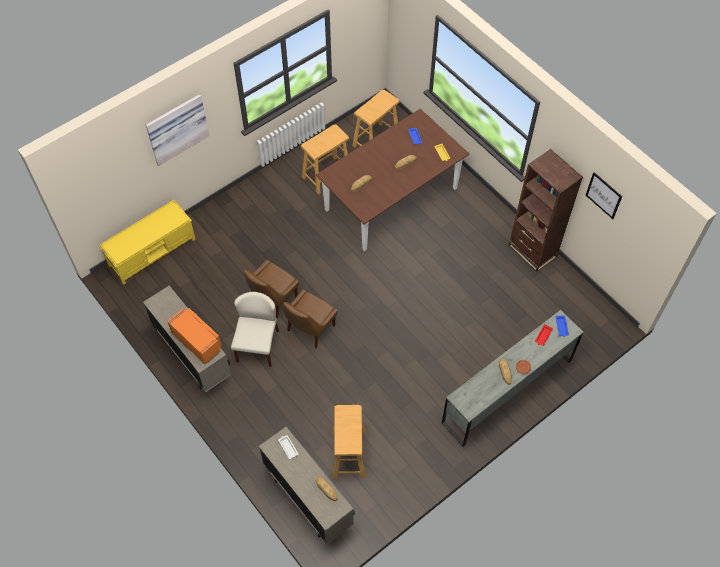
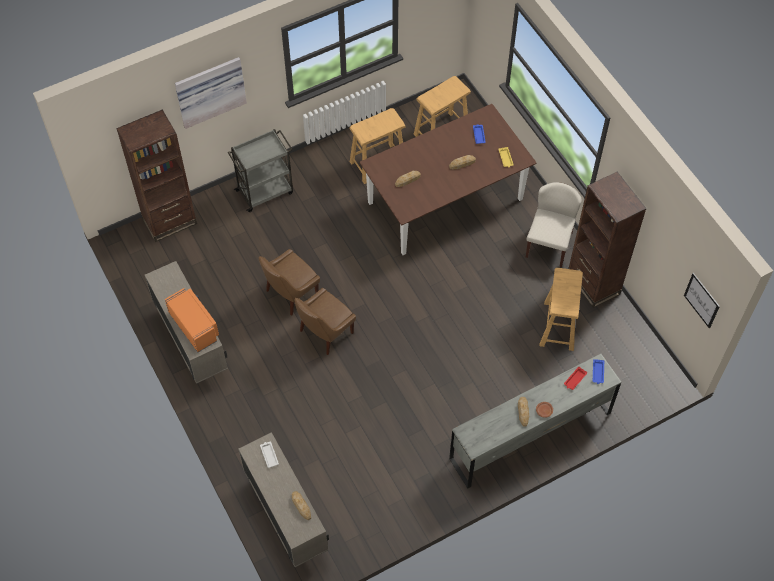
camera: 10 degrees right, 0 degrees up
yellow bench [99,200,196,285] -> brown bookcase [116,110,197,242]
beige chair [231,292,279,367] -> beige chair moved to [526,182,582,267]
beige stool [333,405,366,478] -> beige stool moved to [539,268,583,351]
picture [586,172,622,219] -> picture moved to [684,273,720,328]
none -> grey cart [228,129,293,212]

